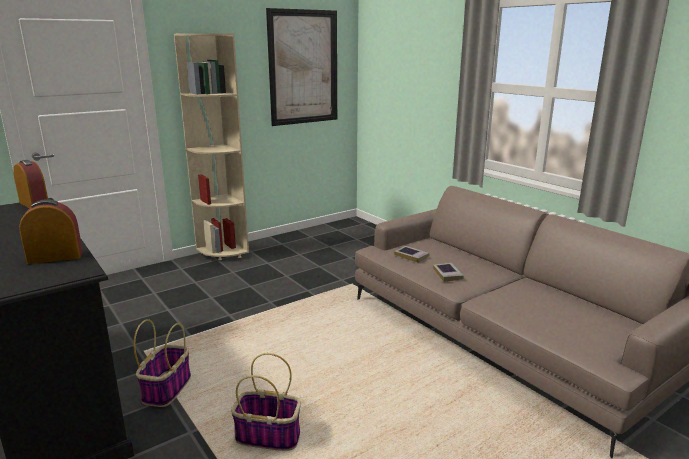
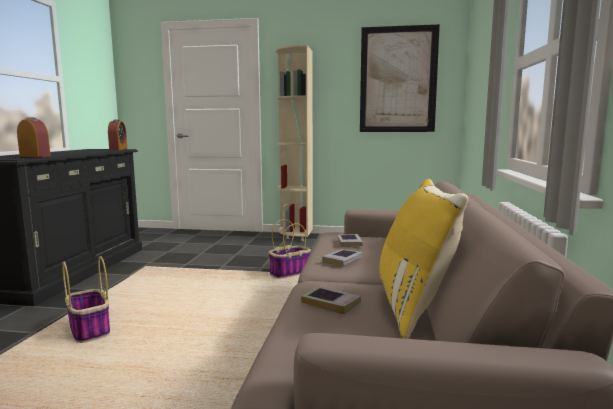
camera: 45 degrees right, 10 degrees down
basket [133,319,191,407] -> basket moved to [268,219,311,279]
none -> book [301,286,361,315]
none -> yellow pillow [380,179,468,339]

